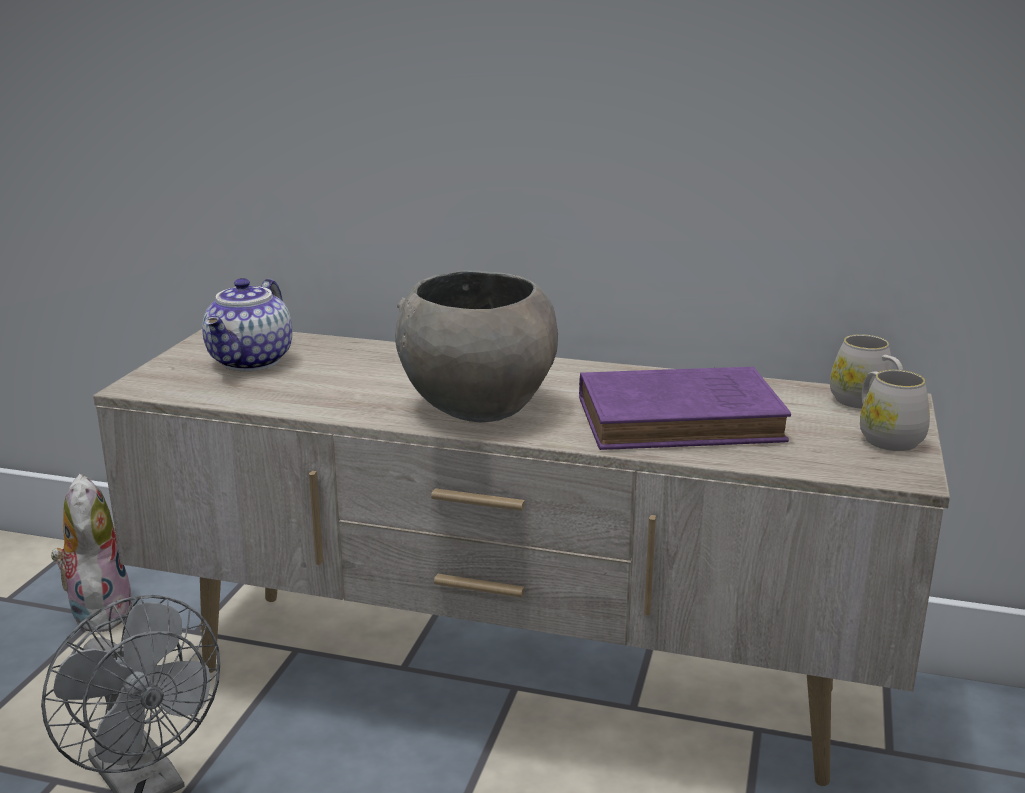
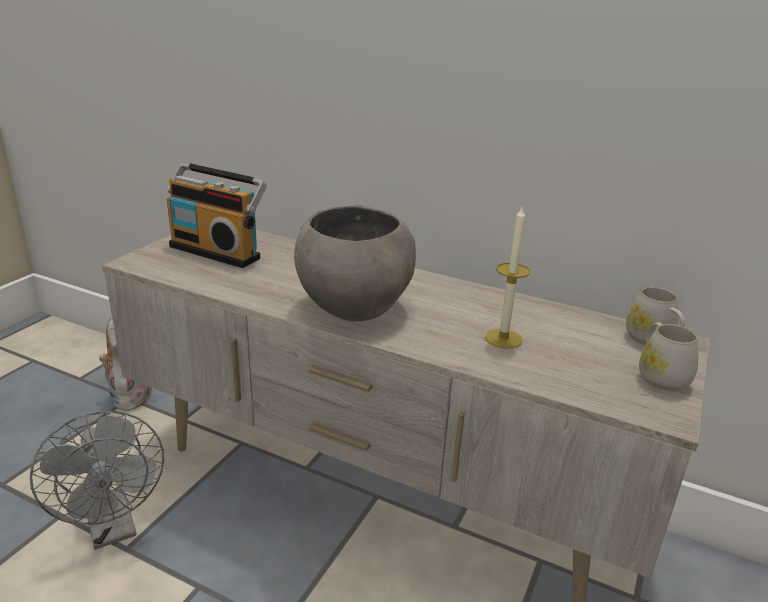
camera: 10 degrees right, 5 degrees up
teapot [202,278,292,371] -> radio [166,162,267,268]
purple book [579,367,791,450] -> candle [485,205,530,348]

